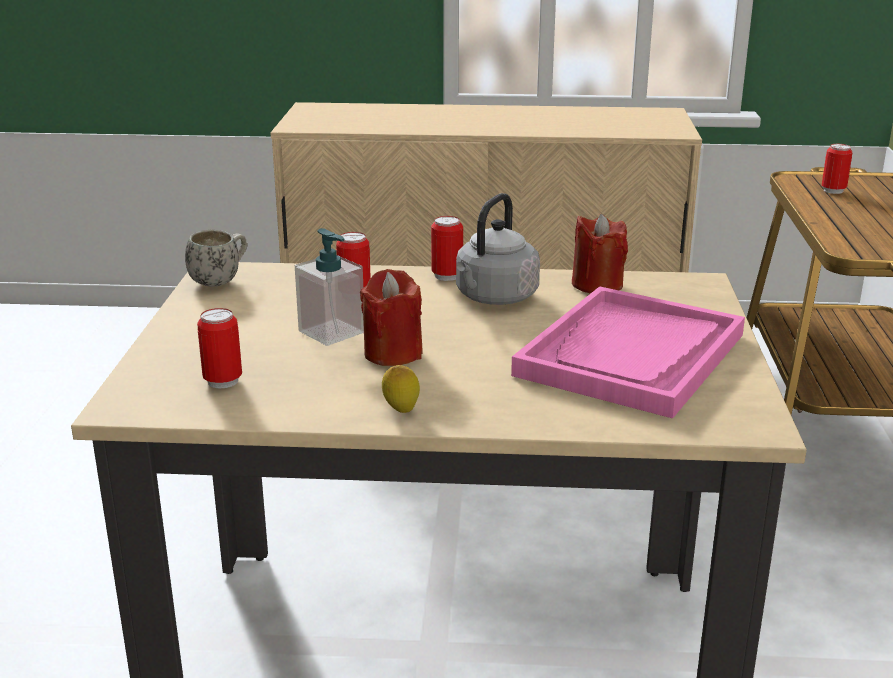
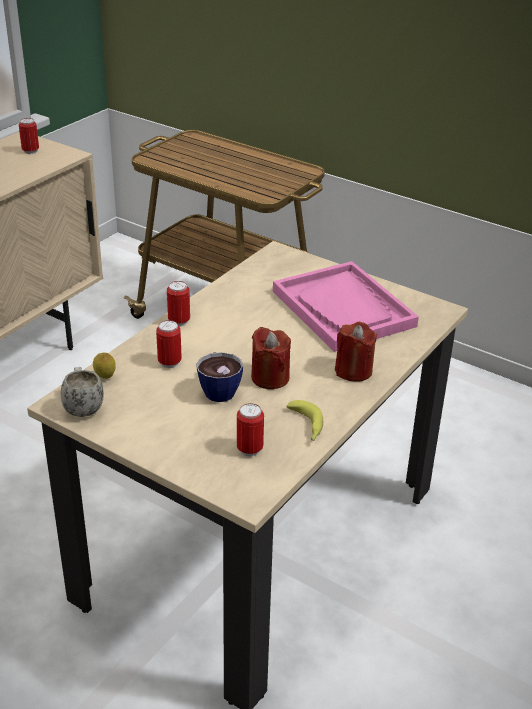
camera: 60 degrees left, 10 degrees up
soap dispenser [295,228,364,346] -> cup [196,352,243,402]
lemon [382,365,420,413] -> lemon moved to [93,353,116,379]
grey kettle [456,193,540,305] -> none
red candle [572,214,628,294] -> red candle moved to [335,322,377,382]
can [822,144,853,194] -> can moved to [19,118,39,154]
none -> banana [286,400,323,441]

